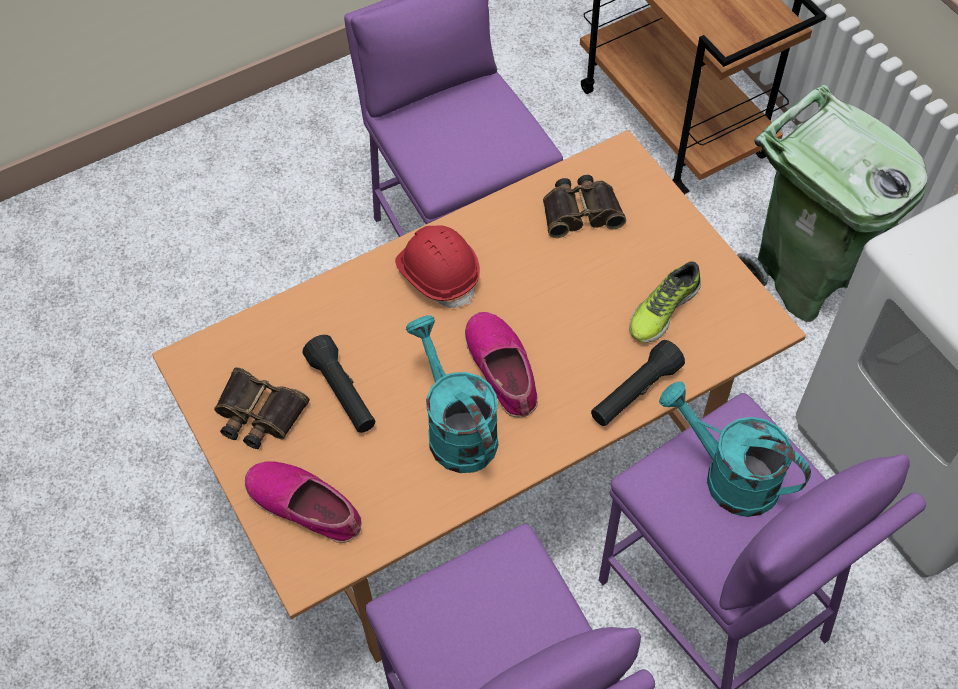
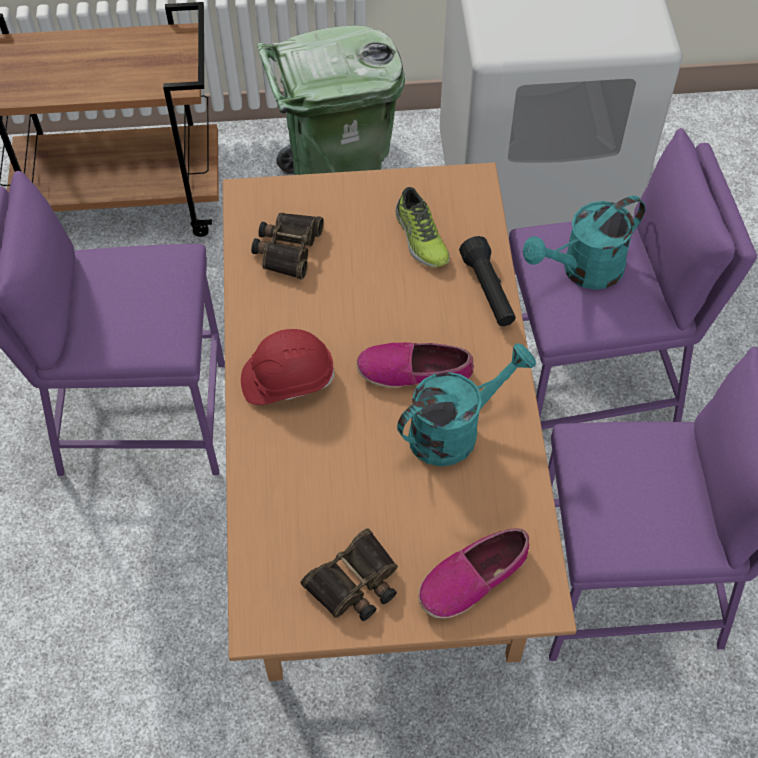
camera: 65 degrees left, 0 degrees up
black flashlight [303,335,375,433] -> none
turquoise watering can [406,315,499,473] -> turquoise watering can turned 150 degrees clockwise [397,343,536,467]

